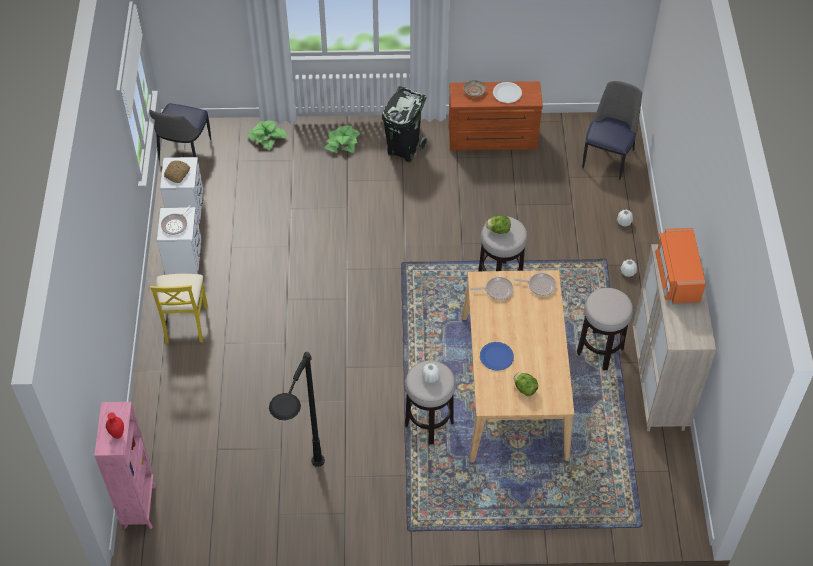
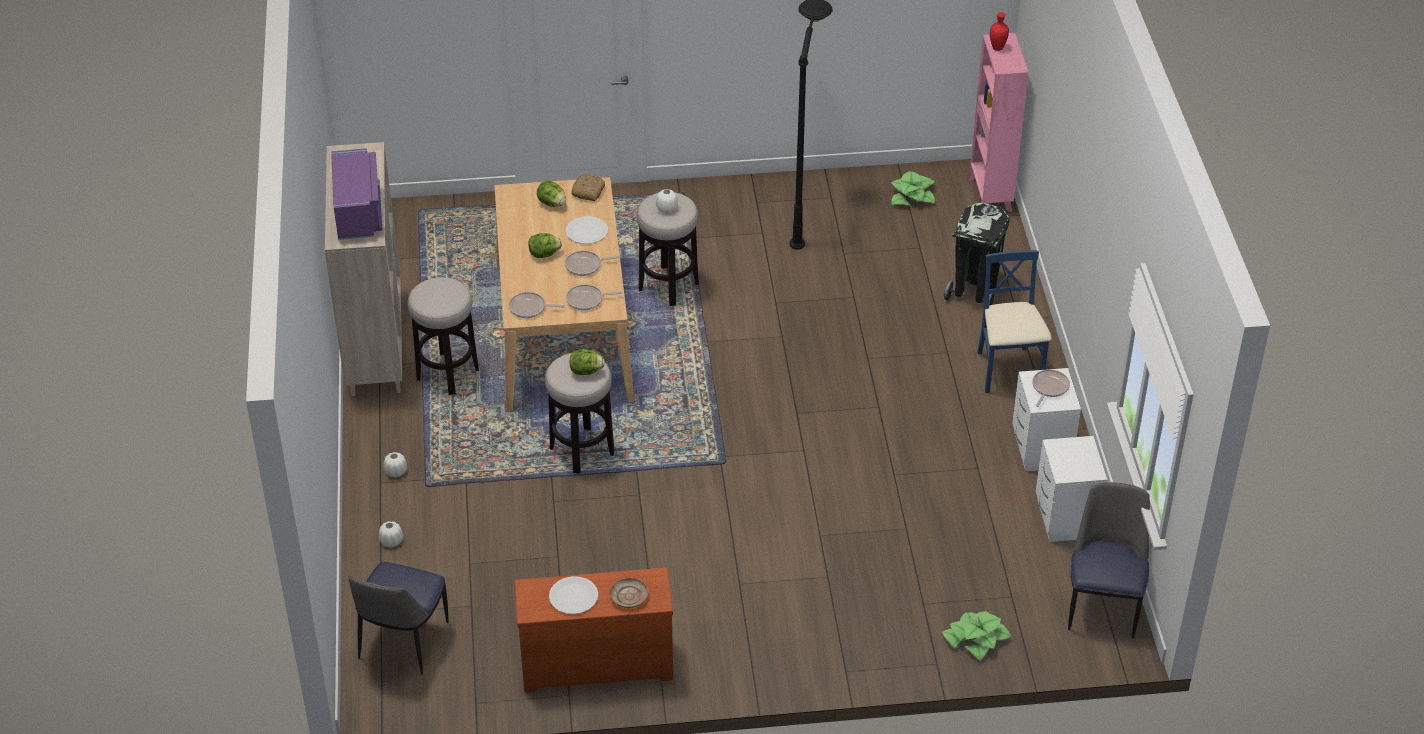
camera: 175 degrees right, 10 degrees down
yellow chair [150,274,208,343] -> blue chair [977,250,1052,393]
bread [164,160,190,183] -> bread moved to [571,173,605,201]
potted plant [325,125,360,153] -> potted plant moved to [891,171,935,206]
black trash can [382,86,427,162] -> black trash can moved to [944,203,1009,306]
blue plate [480,342,514,371] -> white plate [566,216,608,244]
orange microwave [655,228,706,304] -> purple microwave [331,148,382,240]
none -> lettuce [528,233,562,258]
none -> frying pan [565,251,620,276]

